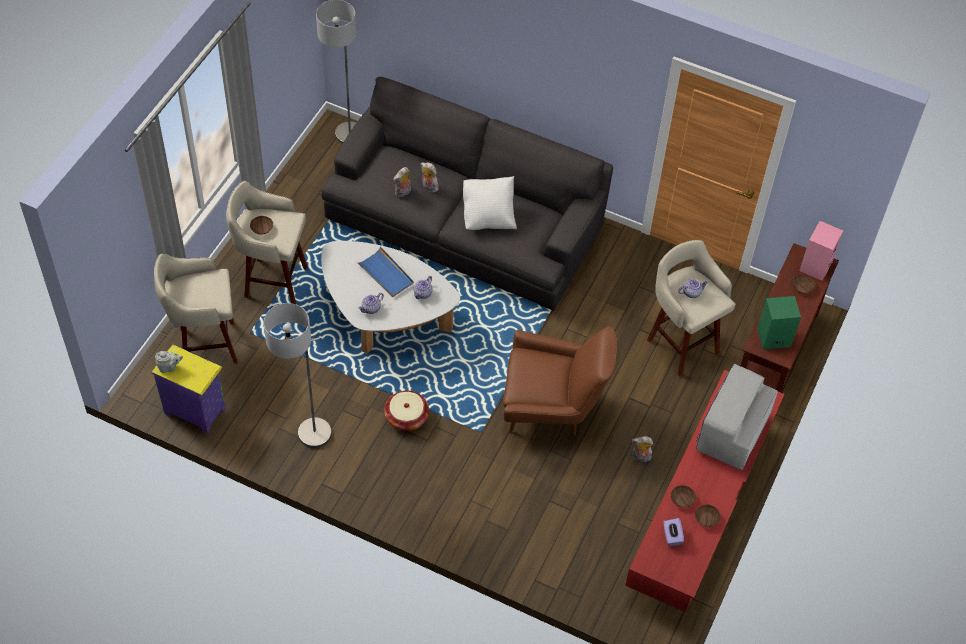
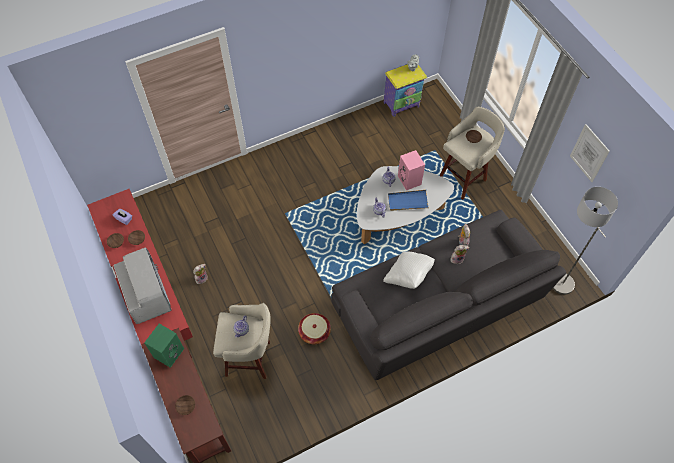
camera: 130 degrees right, 5 degrees up
beige stool [154,254,238,364] -> none
grey floor lamp [264,303,332,448] -> none
basket [384,391,429,431] -> basket moved to [298,313,331,344]
brown armchair [503,327,617,436] -> none
pink speaker [799,221,843,281] -> pink speaker moved to [398,150,425,190]
none -> picture [570,124,610,182]

